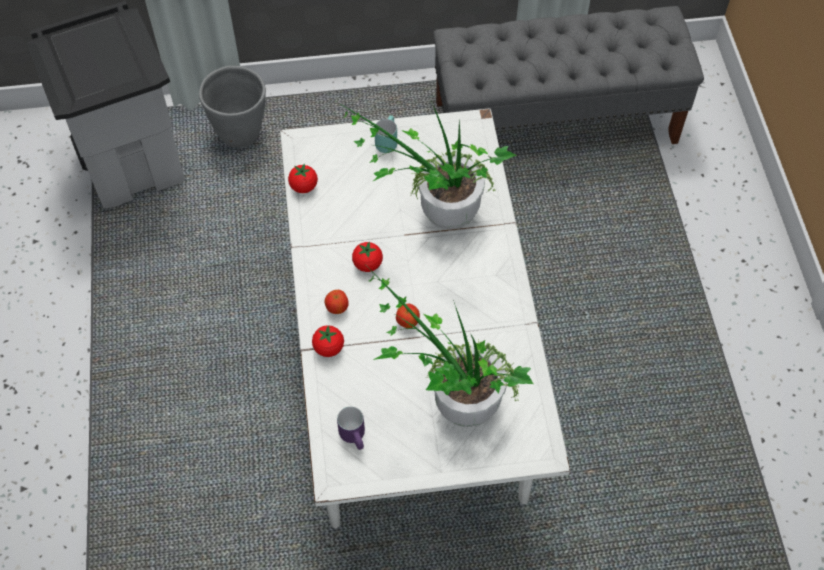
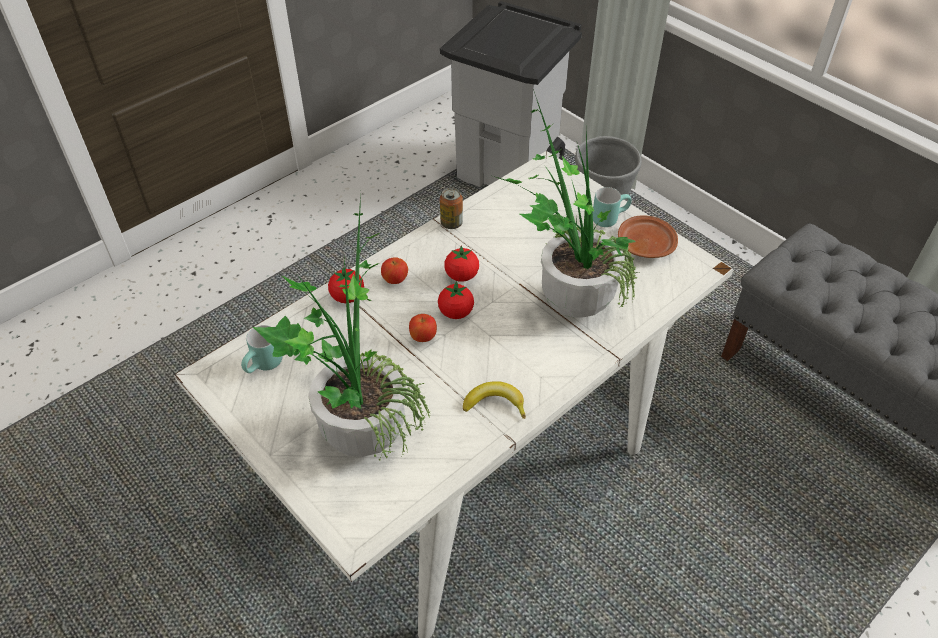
camera: 55 degrees right, 10 degrees down
tomato [288,163,318,193] -> tomato moved to [438,281,474,319]
purple mug [337,406,365,450] -> turquoise mug [241,325,282,373]
none -> can [440,188,463,229]
none -> banana [463,381,526,419]
none -> brown plate [618,216,678,258]

